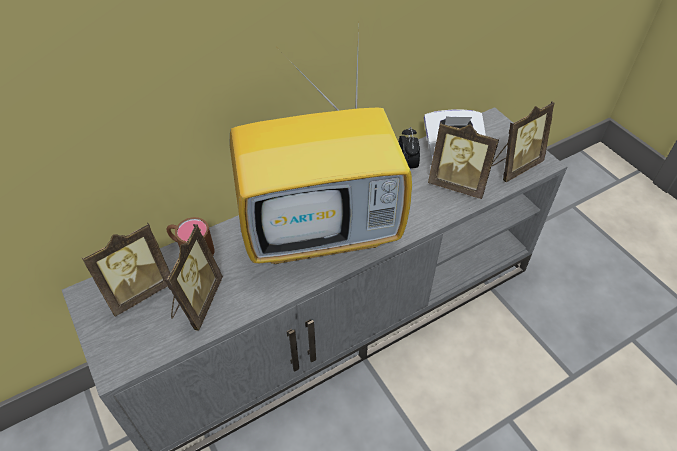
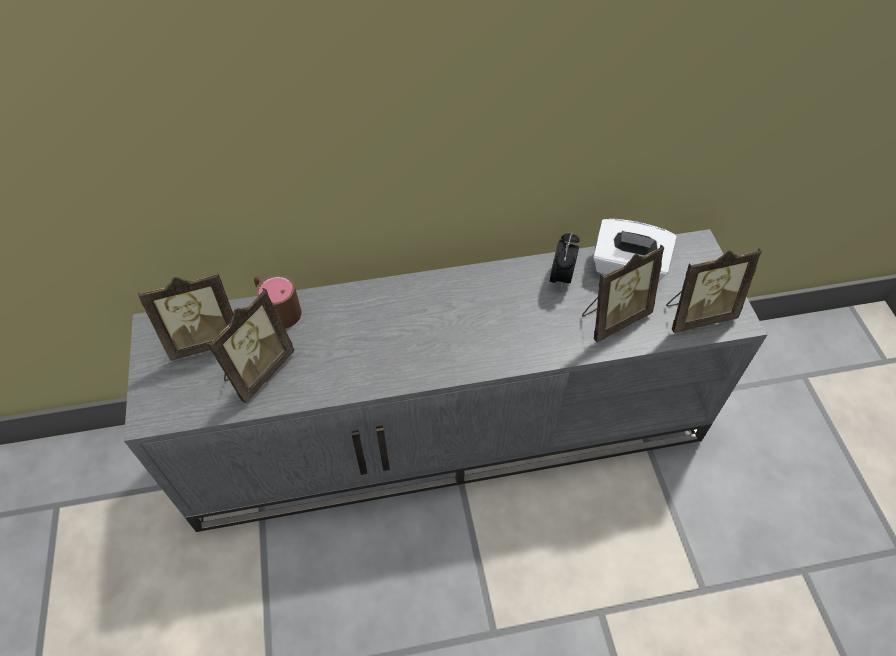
camera: 20 degrees right, 5 degrees up
television [230,25,412,264] -> none
picture frame [428,123,499,199] -> picture frame turned 75 degrees counterclockwise [582,245,665,342]

